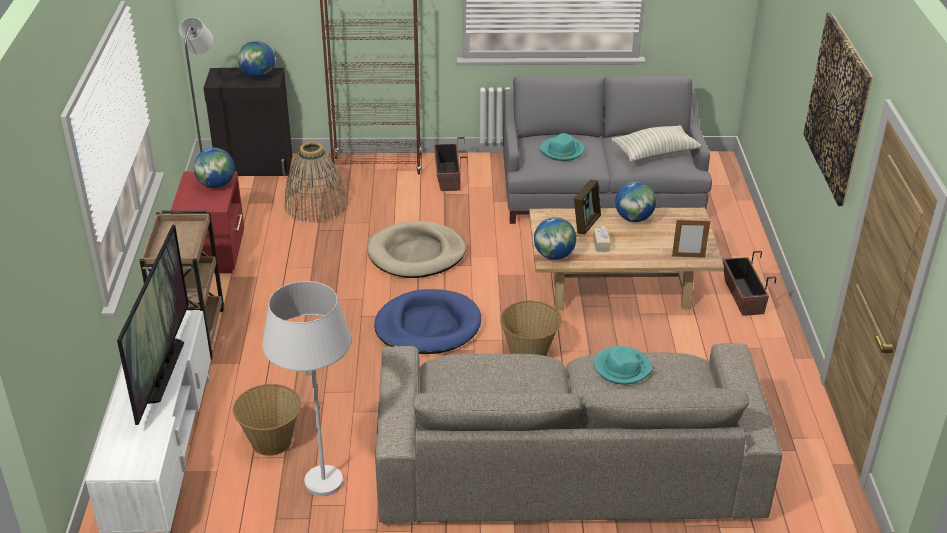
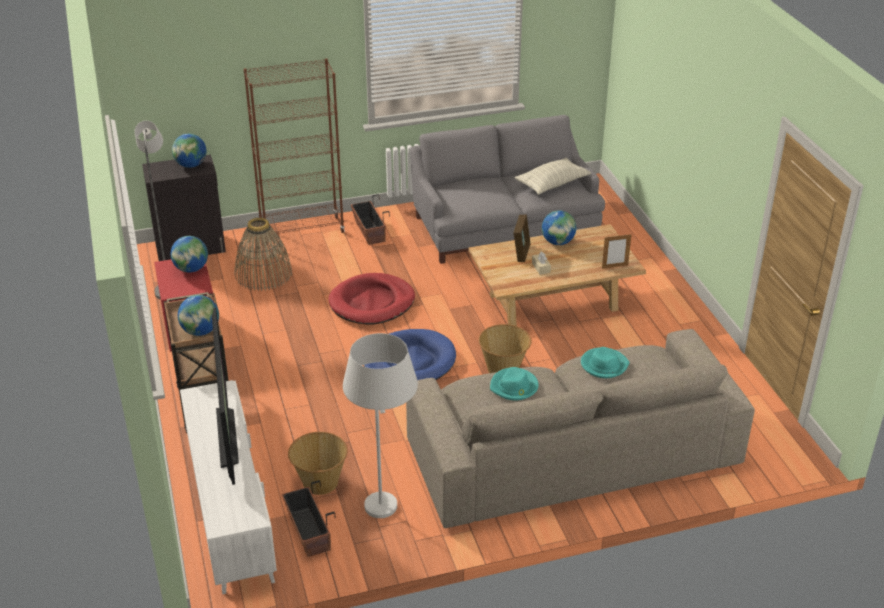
camera: 15 degrees left, 0 degrees up
beige dog bed [367,221,466,278] -> red dog bed [329,273,415,324]
globe [534,217,576,260] -> globe moved to [178,295,219,336]
turquoise hat [539,133,584,161] -> turquoise hat moved to [490,367,539,400]
planter [722,251,776,316] -> planter moved to [281,480,336,557]
picture [803,13,873,206] -> none

